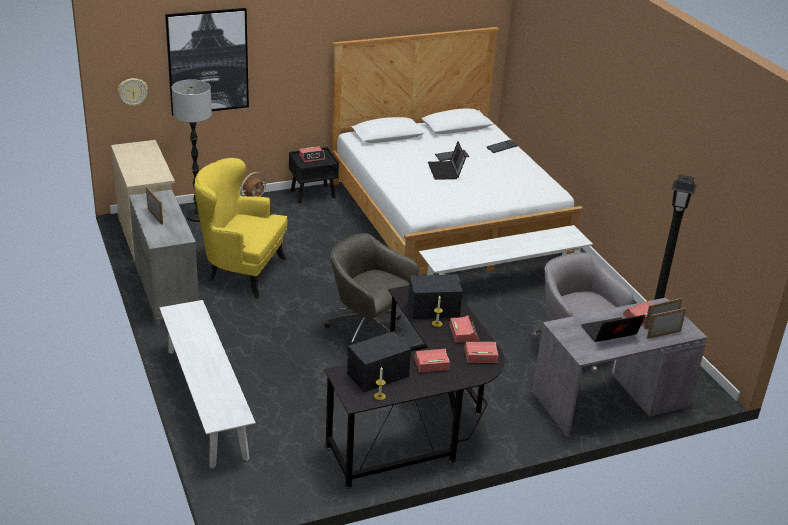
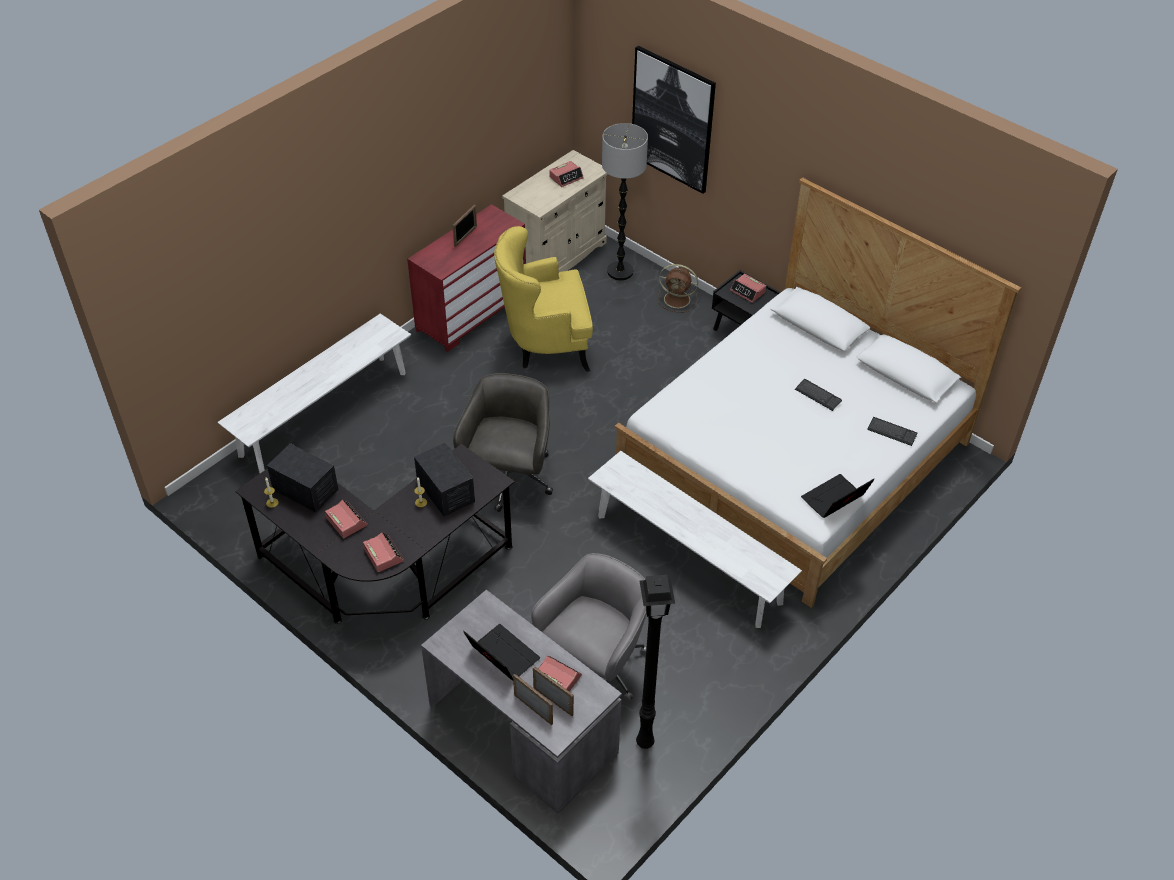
camera: 65 degrees right, 15 degrees up
wall clock [118,78,148,107] -> none
grey dresser [129,190,199,325] -> red dresser [407,204,526,352]
yellow armchair [194,158,288,299] -> yellow armchair turned 90 degrees counterclockwise [494,226,593,372]
laptop [428,141,466,180] -> laptop moved to [801,474,874,518]
alarm clock [449,315,479,343] -> alarm clock moved to [549,161,584,187]

